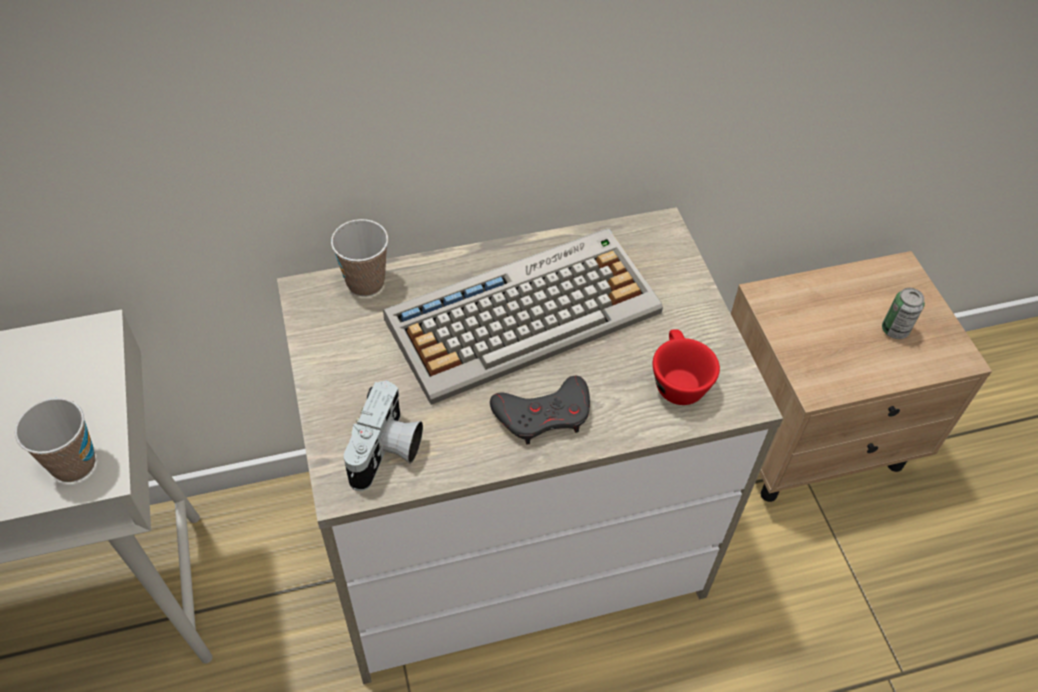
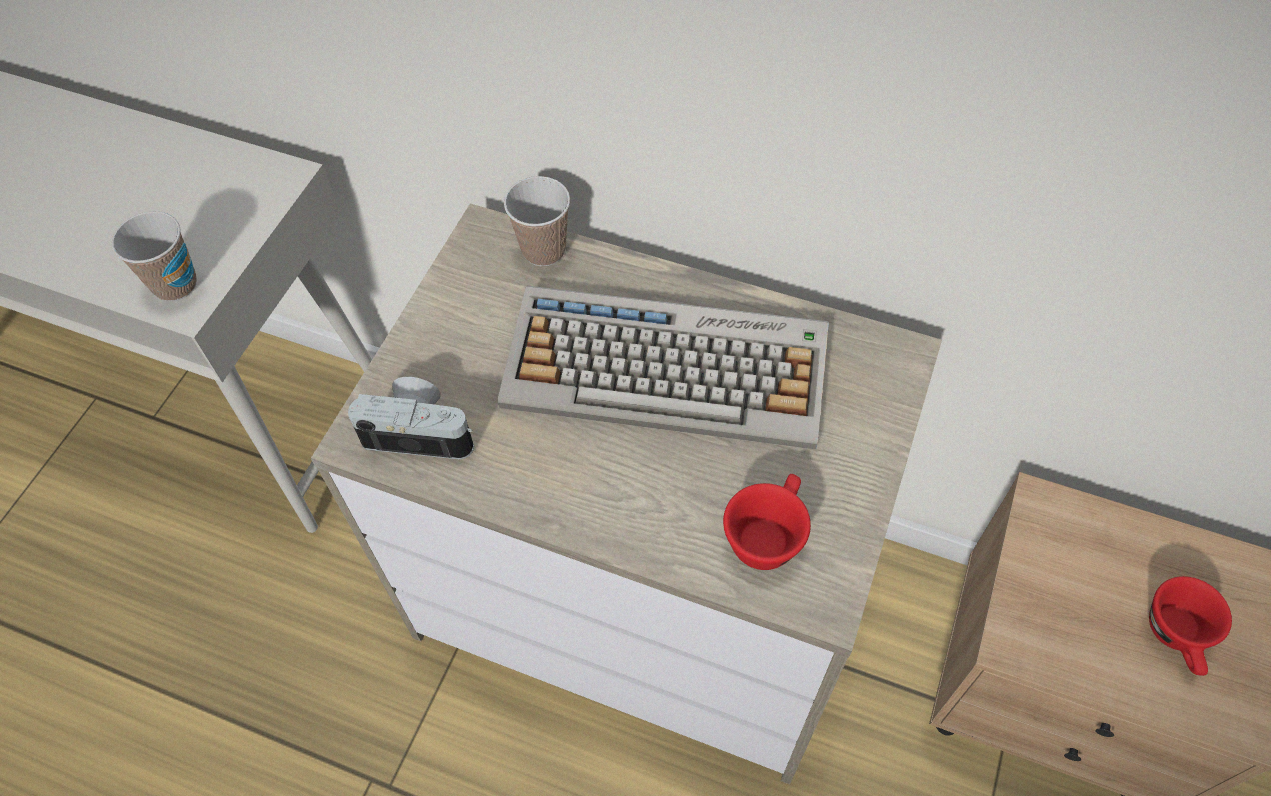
camera: 40 degrees right, 5 degrees up
camera [344,380,423,491] -> camera turned 135 degrees counterclockwise [348,377,474,460]
grey game controller [490,376,590,444] -> none
can [882,288,925,339] -> red cup [1149,576,1232,676]

